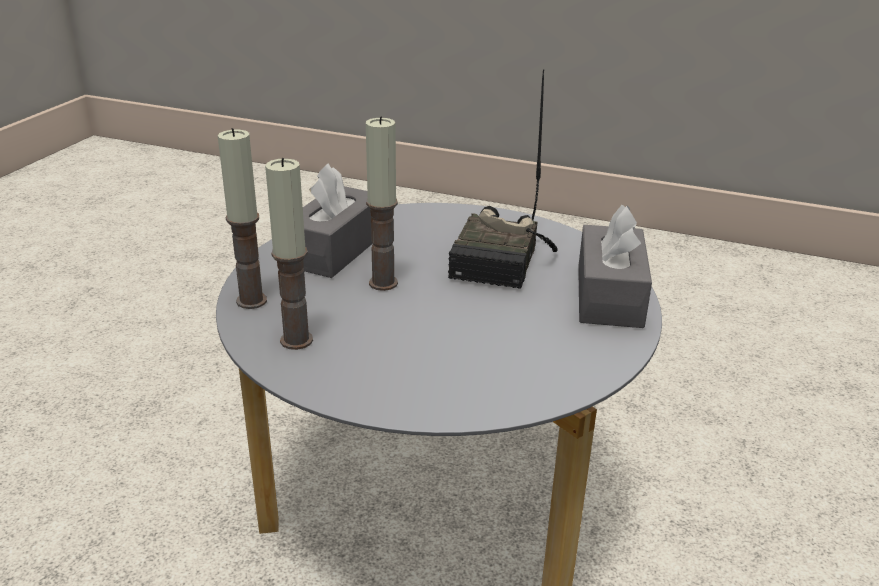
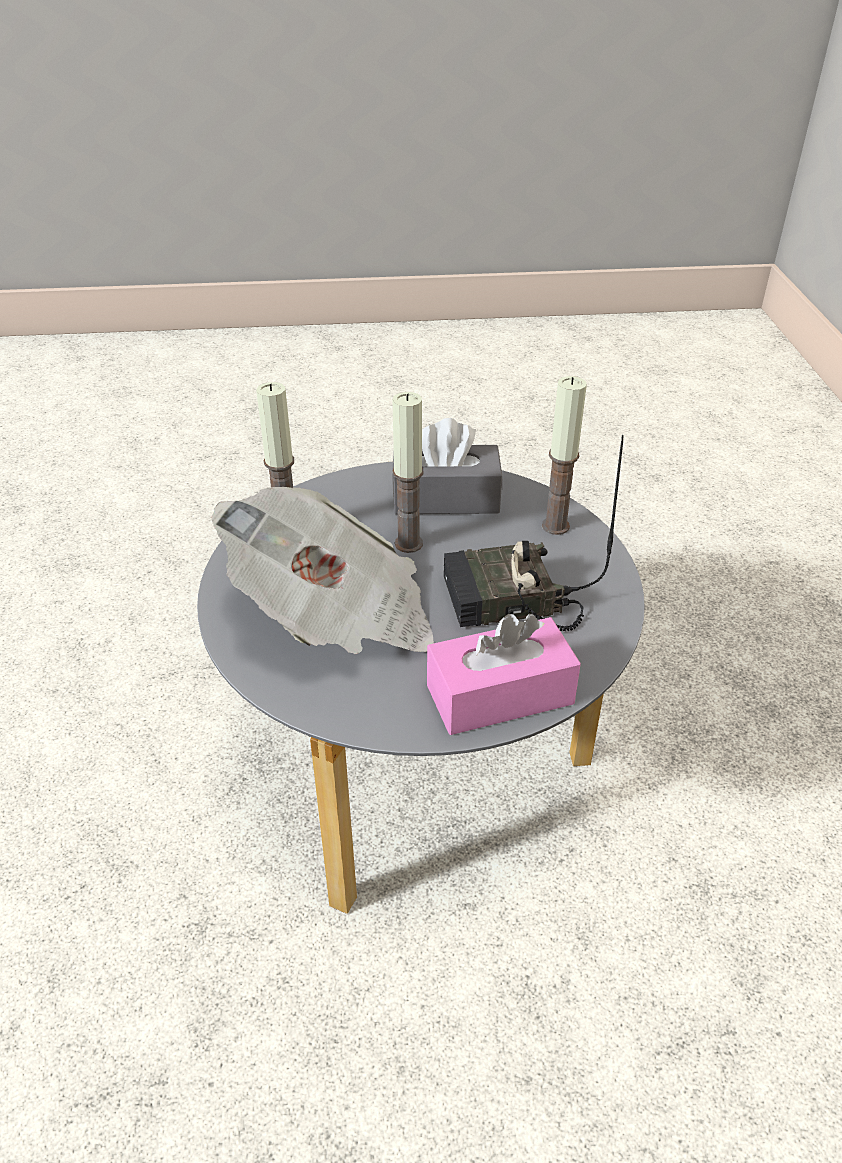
camera: 65 degrees right, 10 degrees up
candle [218,128,267,309] -> candle moved to [542,376,587,535]
grey tissue box [578,205,652,328] -> pink tissue box [427,614,581,735]
none -> newspaper [212,487,434,654]

